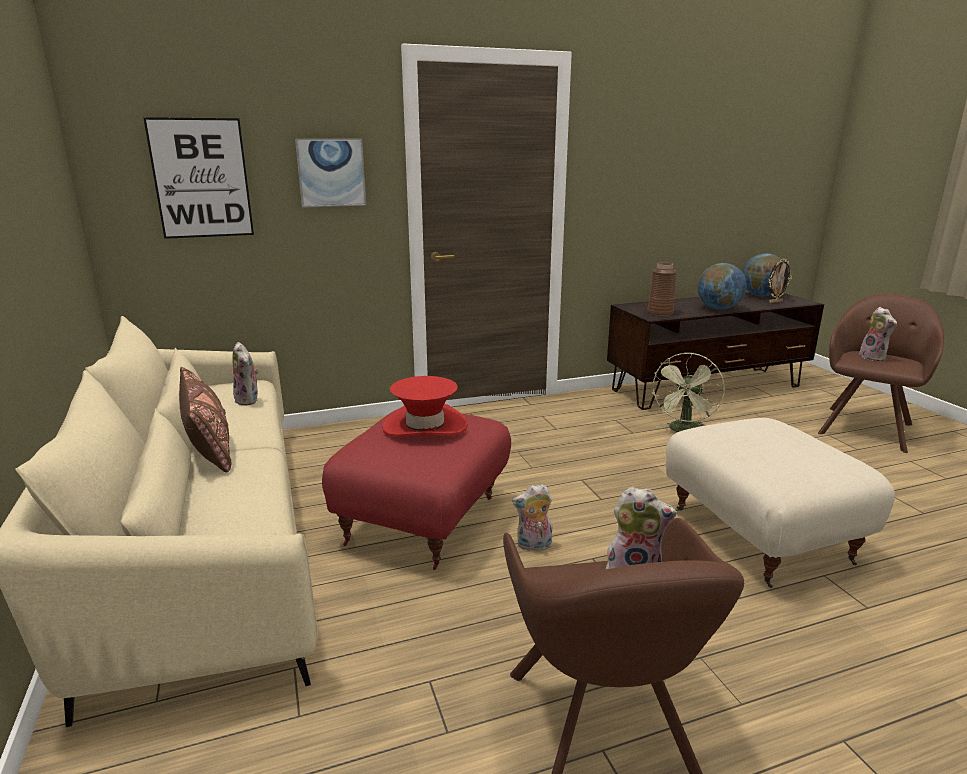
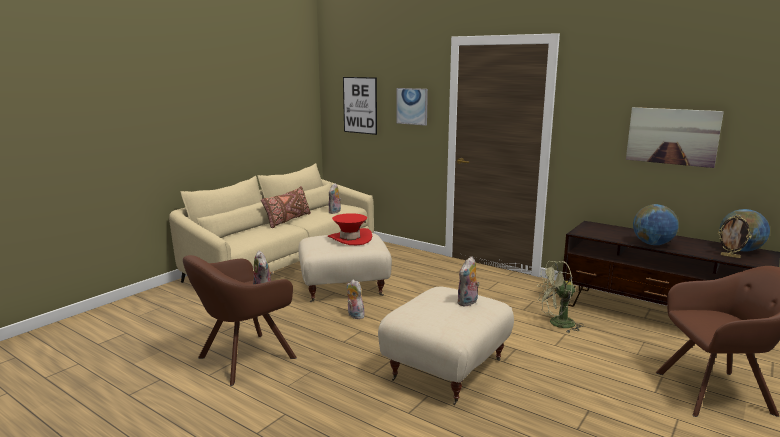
camera: 55 degrees right, 5 degrees down
red ottoman [322,409,511,570] -> beige ottoman [298,233,392,302]
brown vase [647,262,676,316] -> none
plush toy [858,307,897,361] -> plush toy moved to [457,256,480,307]
none -> picture [626,107,724,168]

